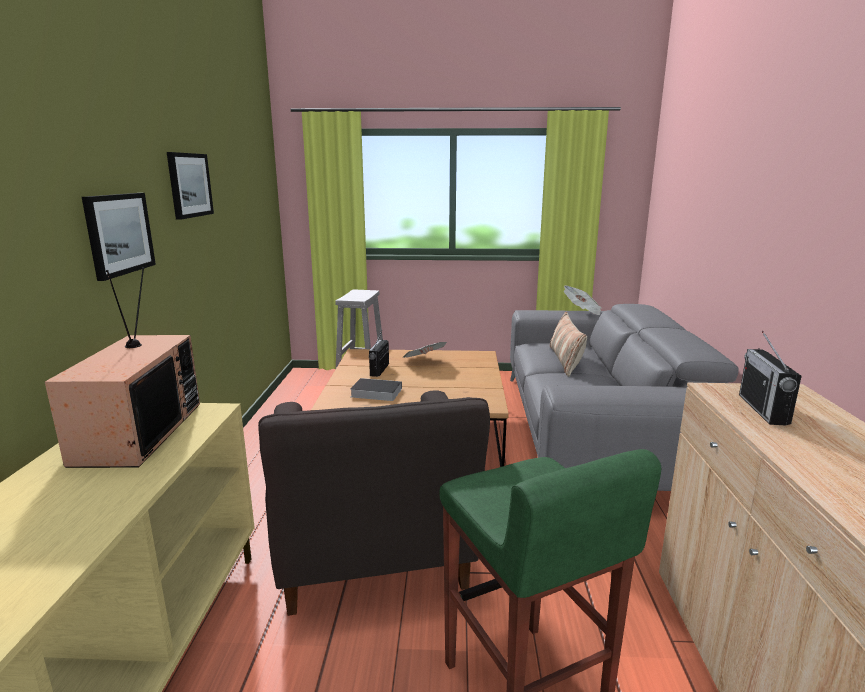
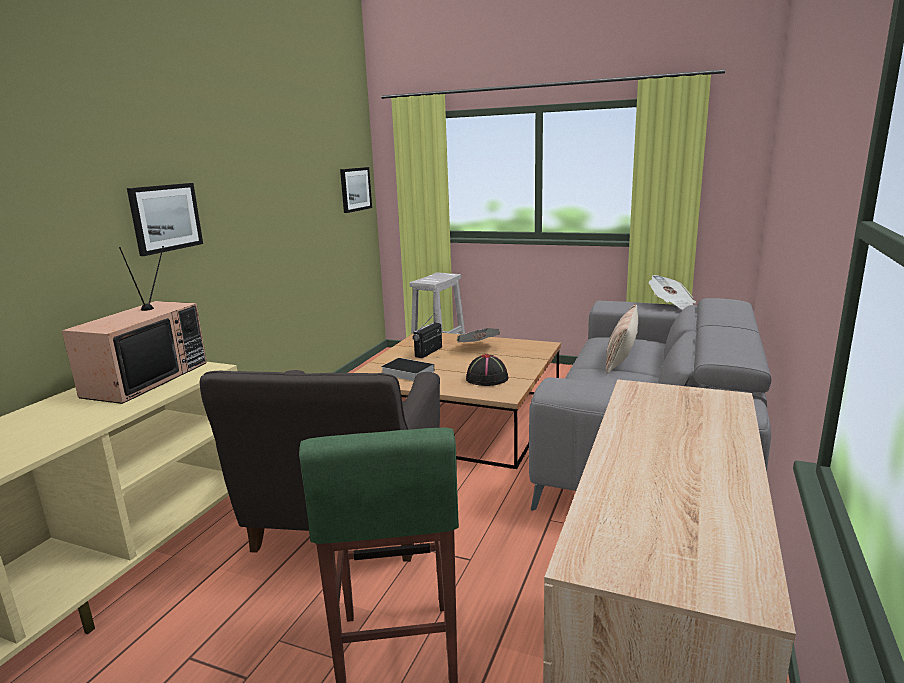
camera: 20 degrees right, 0 degrees up
picture [167,152,214,220] -> picture moved to [340,167,372,213]
radio [739,331,802,425] -> none
none -> black hat [466,354,508,386]

